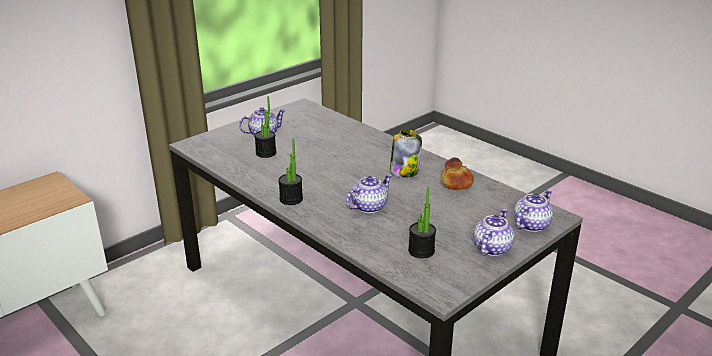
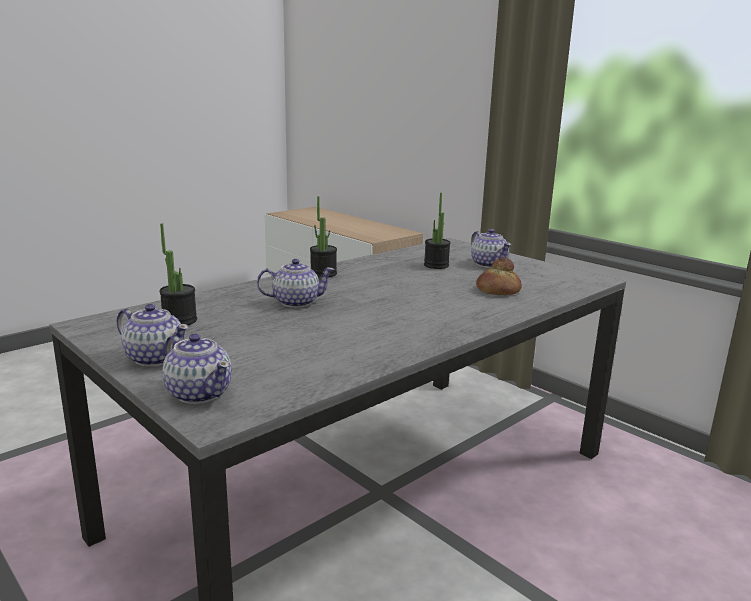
camera: 90 degrees right, 10 degrees down
teapot [346,174,392,213] -> teapot turned 60 degrees counterclockwise [257,259,335,308]
jar [390,129,422,178] -> none
bread [440,157,474,190] -> bread moved to [476,257,522,295]

